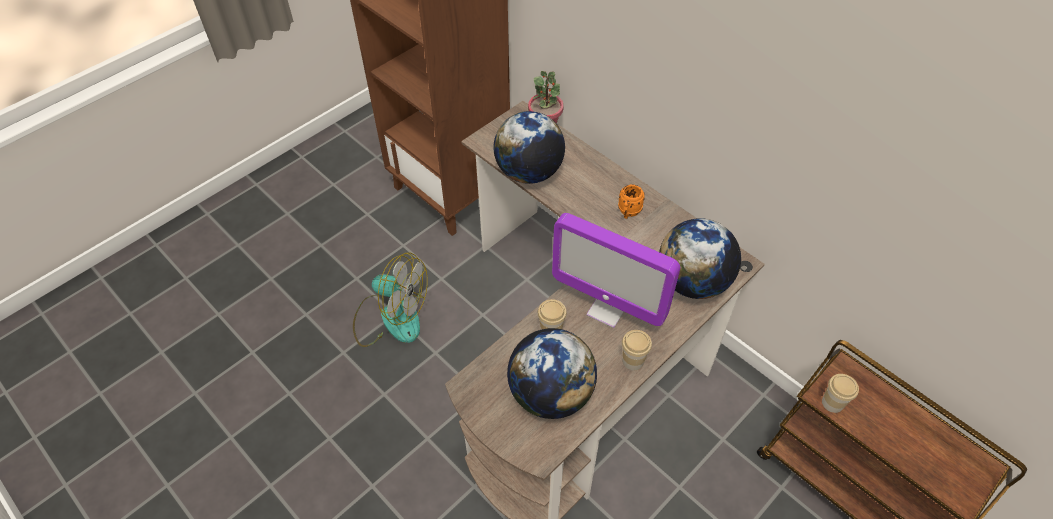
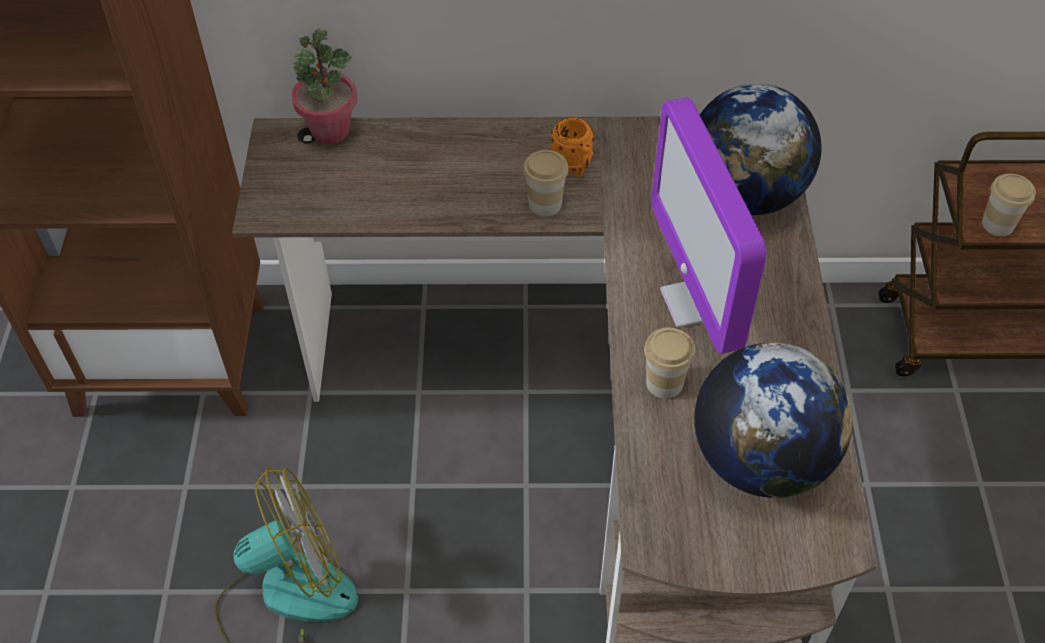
camera: 45 degrees left, 0 degrees up
globe [493,111,565,184] -> none
monitor [552,213,680,328] -> monitor turned 90 degrees clockwise [652,97,766,354]
cup [622,330,652,370] -> cup moved to [523,150,569,216]

